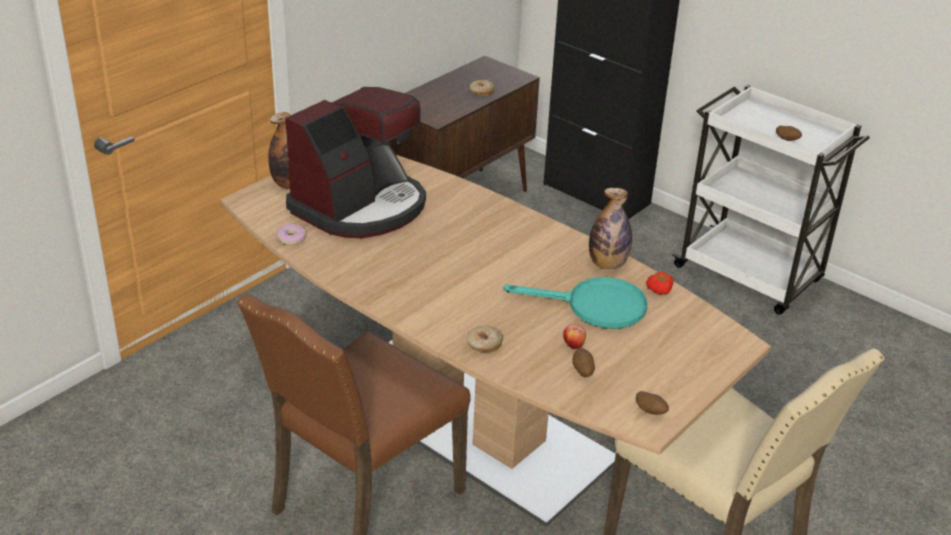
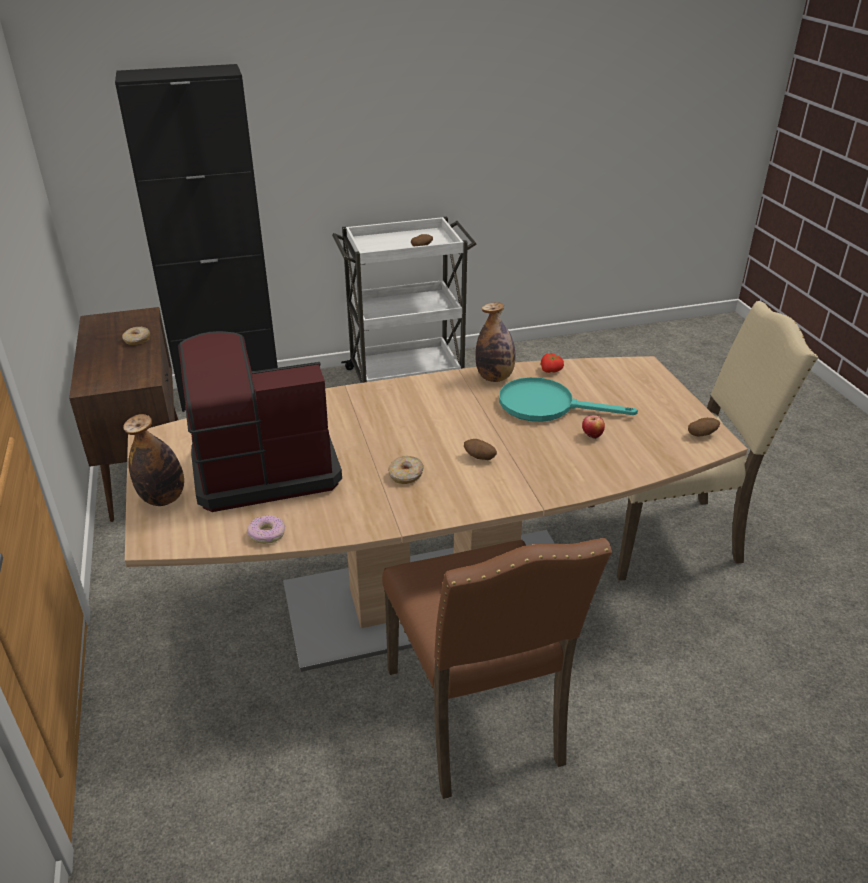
camera: 55 degrees left, 0 degrees up
coffee machine [285,87,426,238] -> coffee machine turned 90 degrees counterclockwise [178,331,342,512]
donut [467,326,503,352] -> donut moved to [388,456,424,484]
turquoise frying pan [504,277,648,329] -> turquoise frying pan turned 120 degrees counterclockwise [499,377,638,422]
potato [572,348,595,377] -> potato moved to [464,439,497,460]

